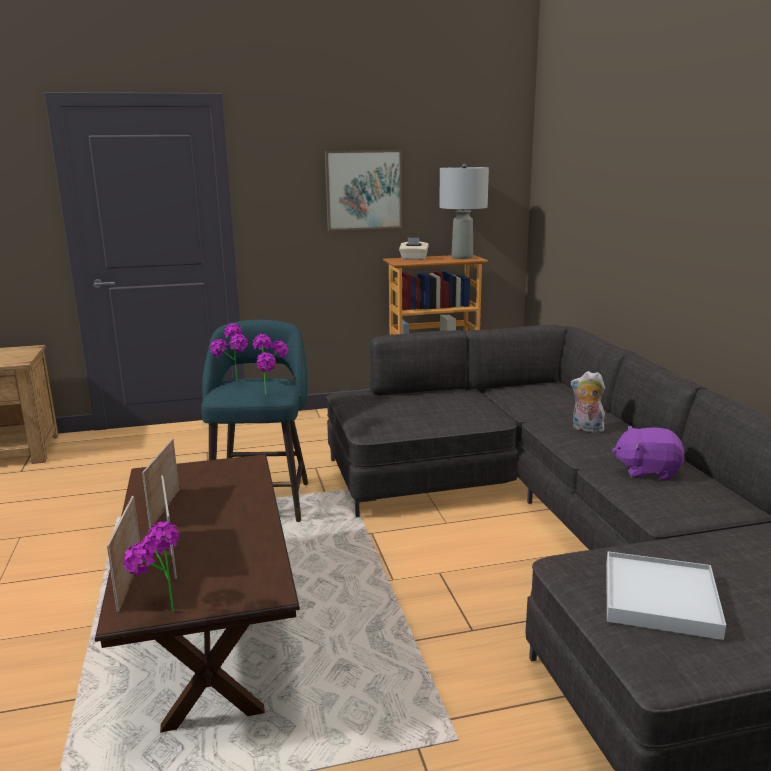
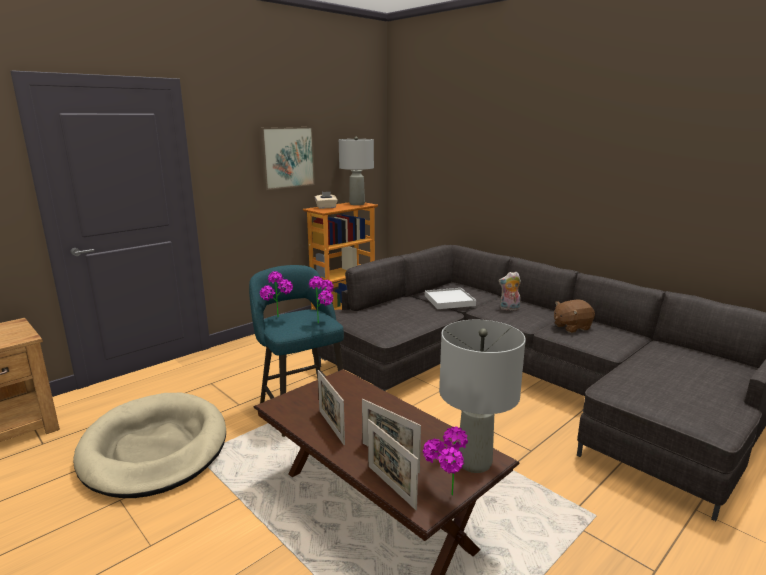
camera: 30 degrees left, 0 degrees up
white tray [606,551,726,640] -> white tray moved to [425,288,476,309]
purple plush toy [612,426,684,481] -> brown plush toy [554,300,595,333]
none -> beige dog bed [73,393,226,498]
none -> grey table lamp [439,320,526,473]

